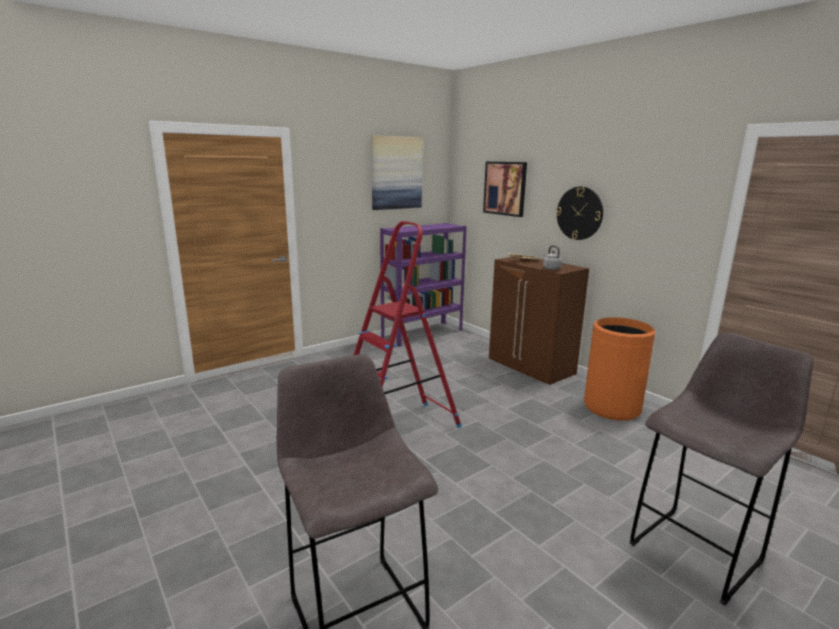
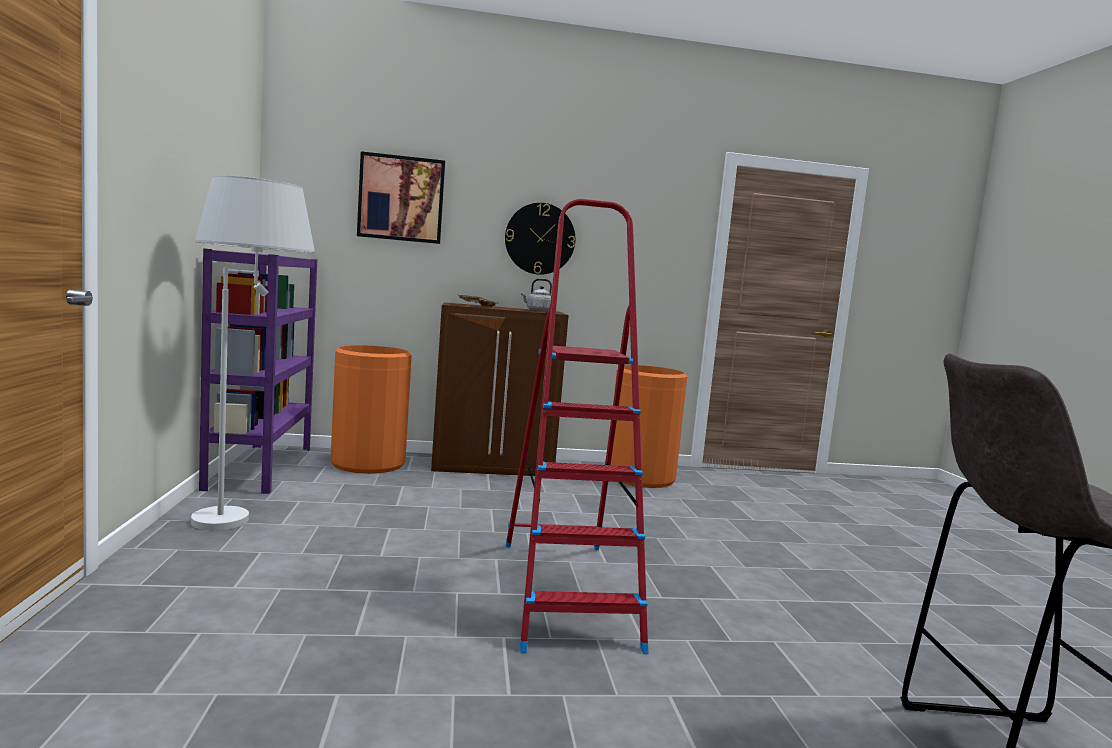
camera: 60 degrees left, 10 degrees down
picture [371,135,423,210] -> none
grey stool [630,333,813,606] -> none
none -> white floor lamp [191,175,315,530]
none -> orange trash can [330,345,412,474]

